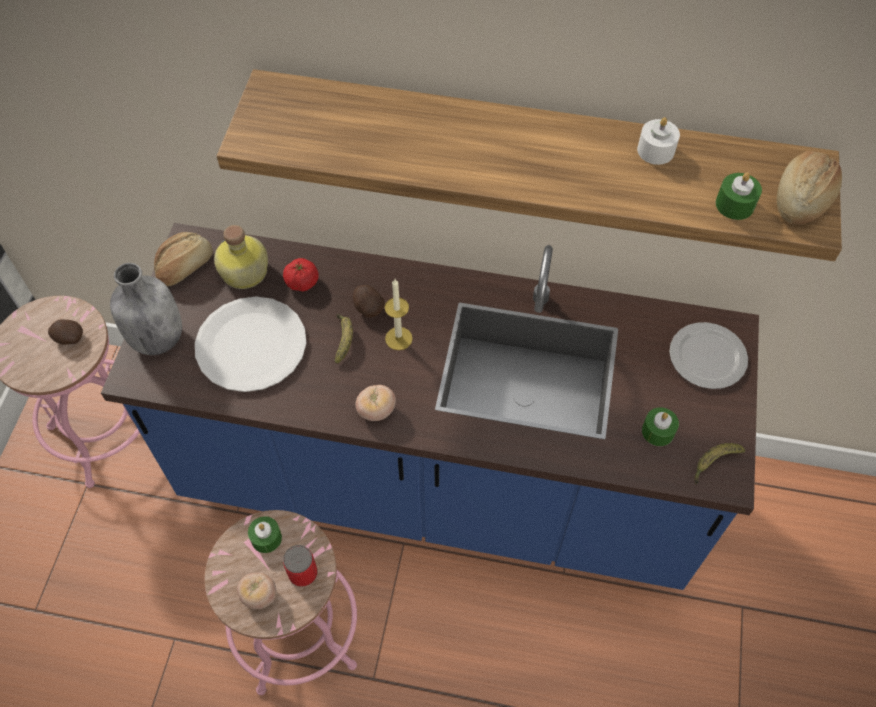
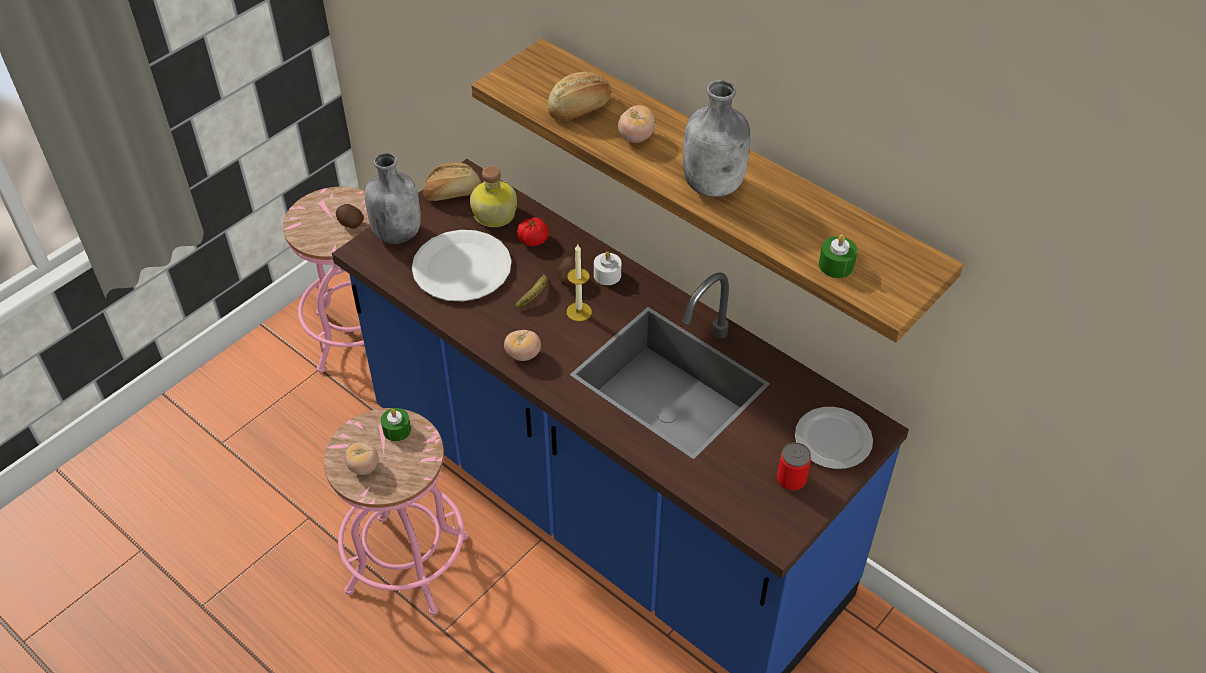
camera: 30 degrees right, 10 degrees down
can [283,545,317,587] -> can moved to [777,442,811,491]
white candle [637,117,680,165] -> white candle moved to [594,251,621,285]
green candle [642,407,679,446] -> none
banana [694,443,745,484] -> none
bread [777,151,842,225] -> bread moved to [547,71,611,120]
none -> tomato [618,105,655,143]
none -> grey bottle [683,80,750,197]

